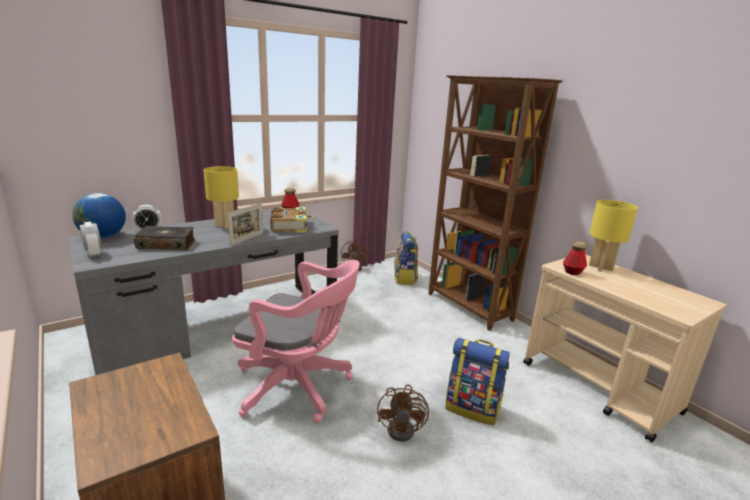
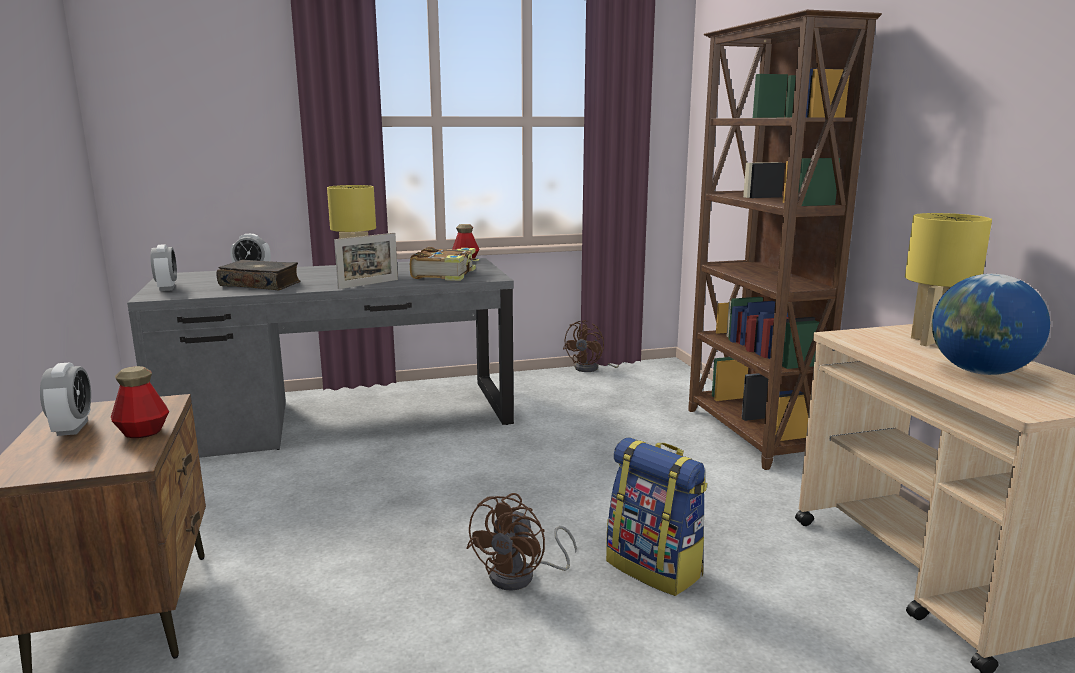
camera: 20 degrees right, 5 degrees down
globe [72,193,126,239] -> globe moved to [932,274,1050,375]
pink office chair [232,260,360,423] -> none
backpack [394,232,418,285] -> none
bottle [563,241,587,275] -> bottle moved to [111,366,169,438]
none -> alarm clock [40,363,91,436]

